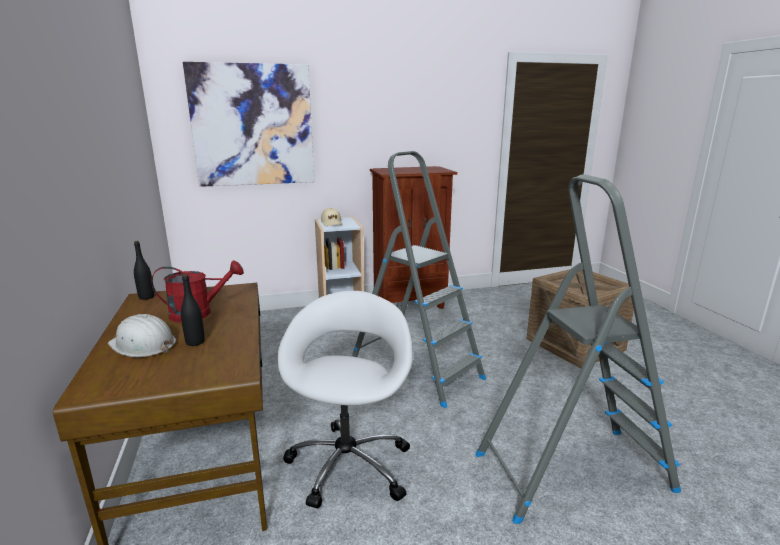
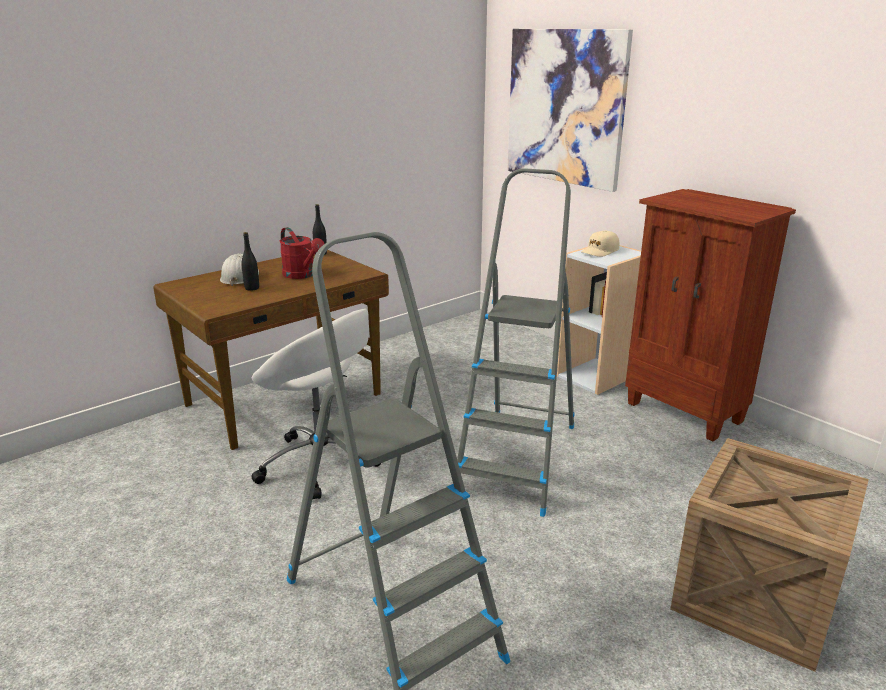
camera: 65 degrees right, 5 degrees up
white office chair [277,291,413,509] -> white office chair turned 45 degrees clockwise [252,309,381,499]

